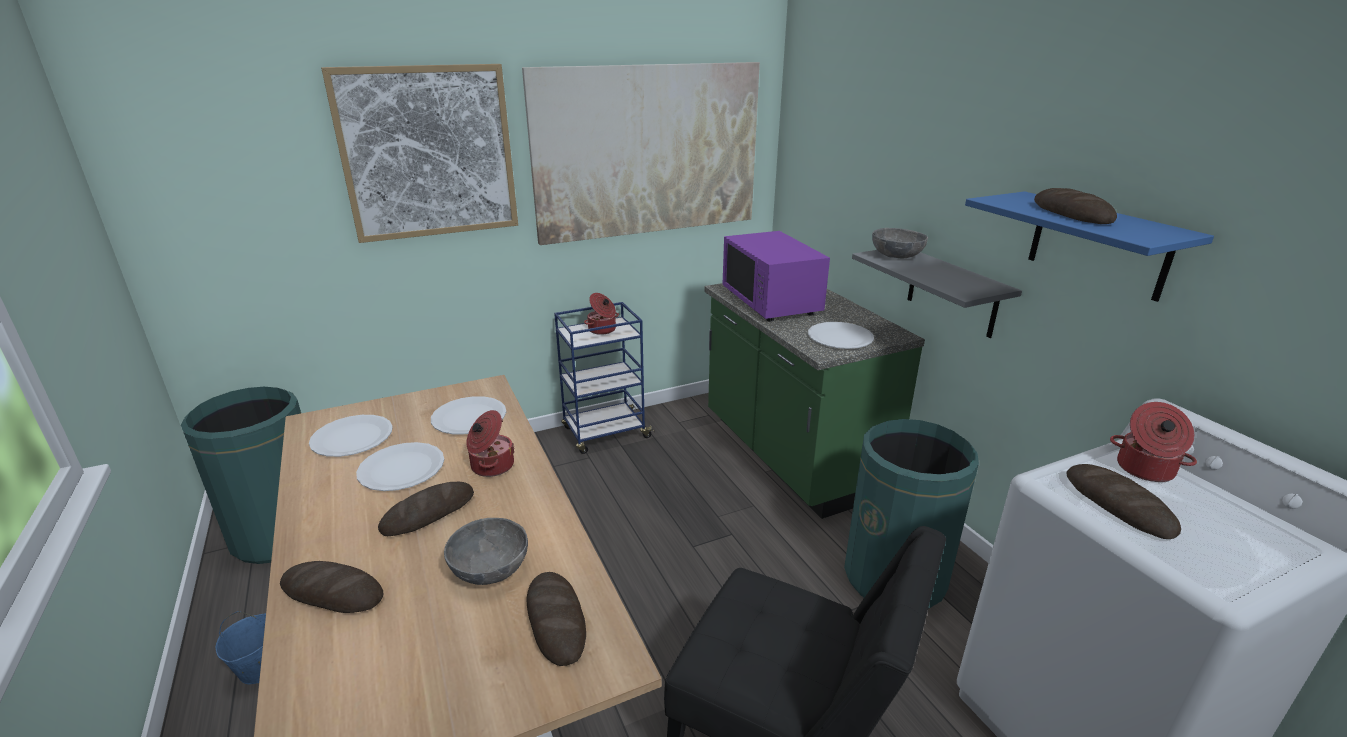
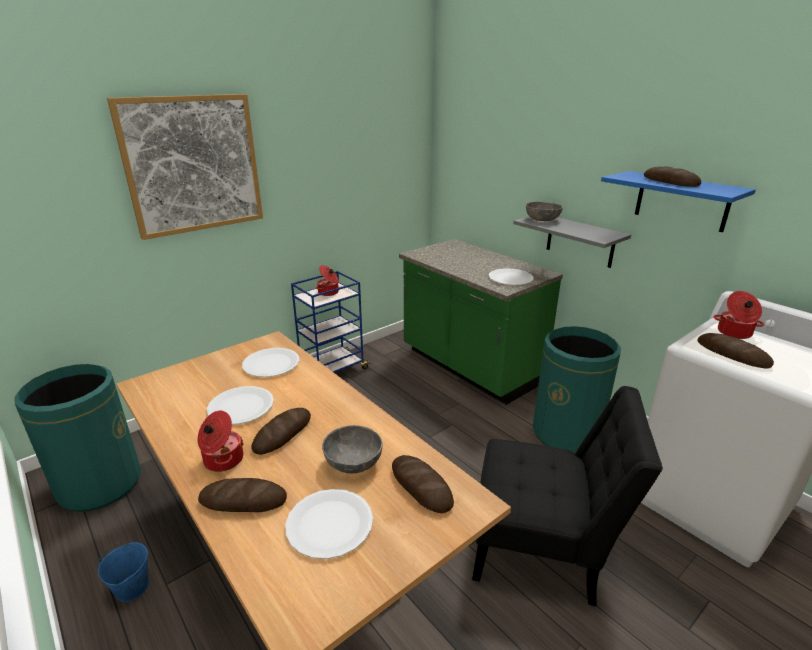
camera: 15 degrees left, 0 degrees up
white plate [309,415,393,457] -> white plate moved to [285,489,373,559]
cooking pot [467,410,515,477] -> cooking pot moved to [198,411,244,472]
picture [522,62,760,245] -> none
purple microwave [722,231,830,321] -> none

